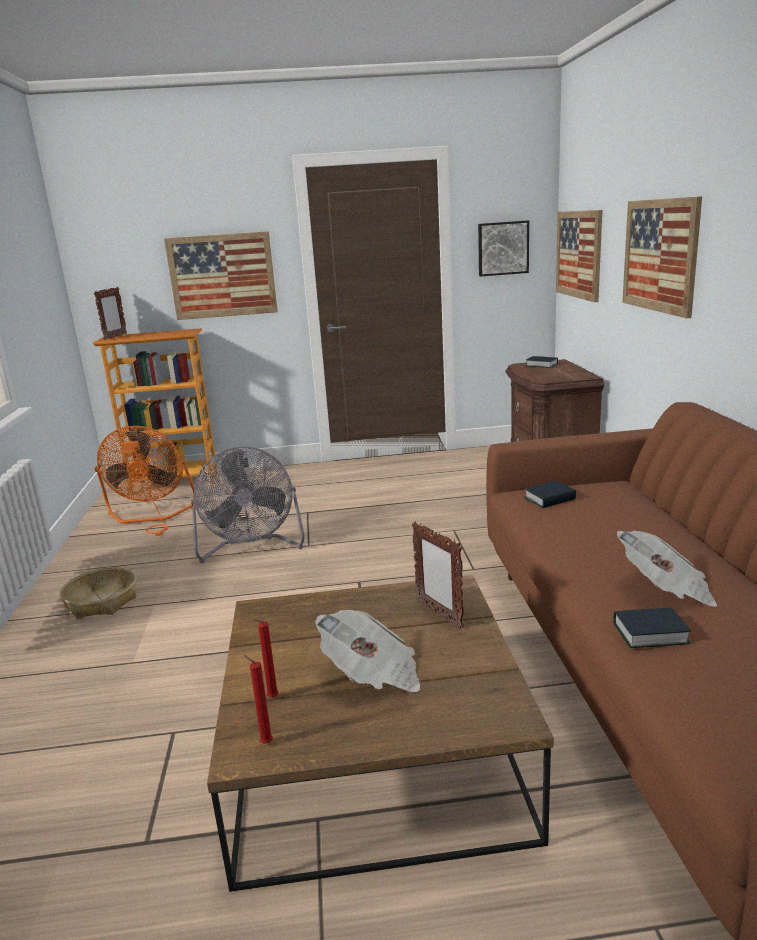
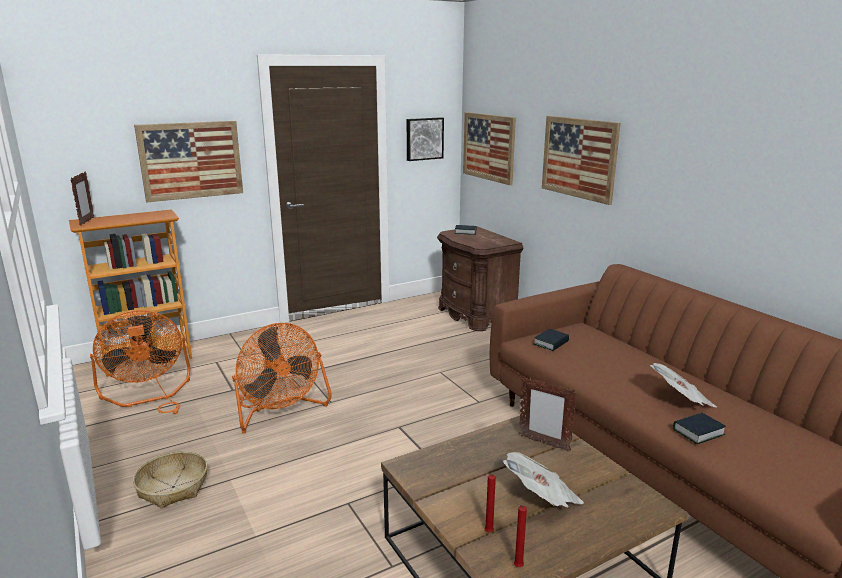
camera: 25 degrees left, 0 degrees up
grey fan [191,446,305,563] -> orange fan [232,323,332,434]

